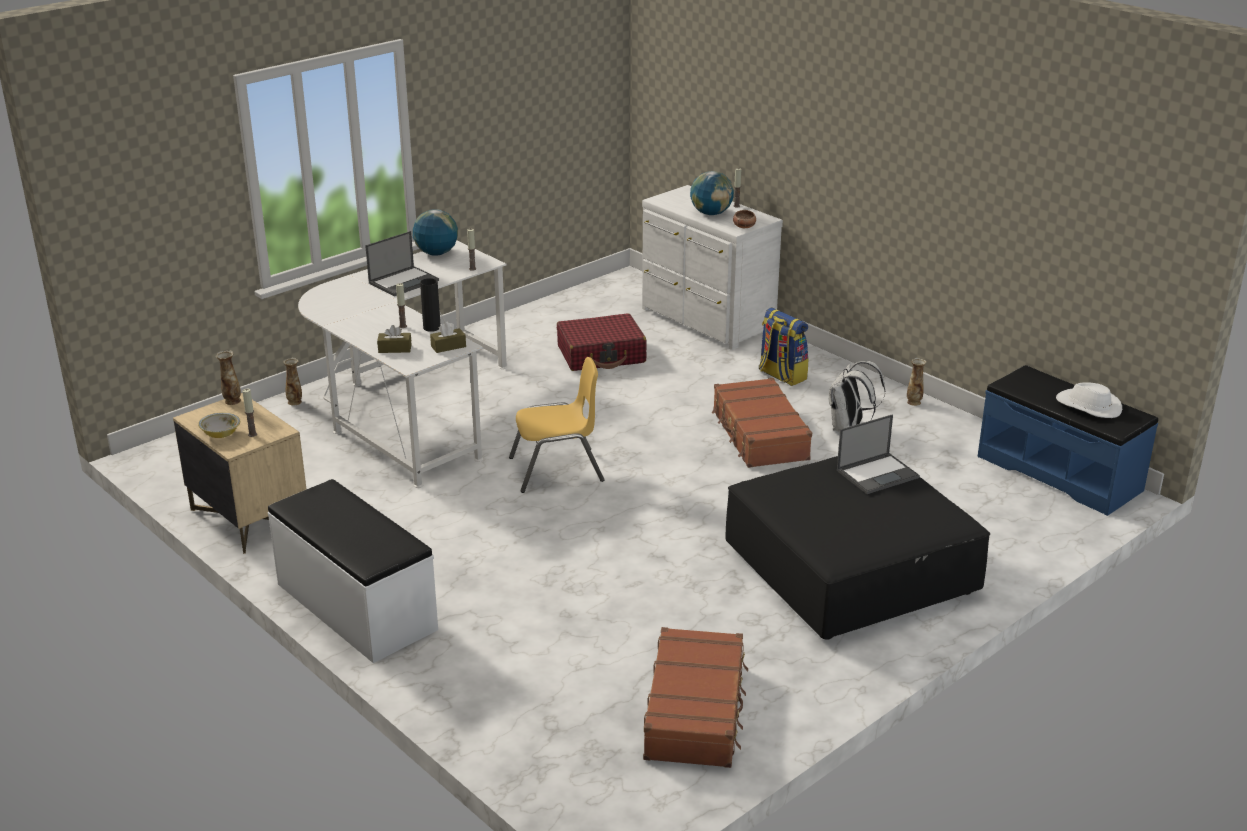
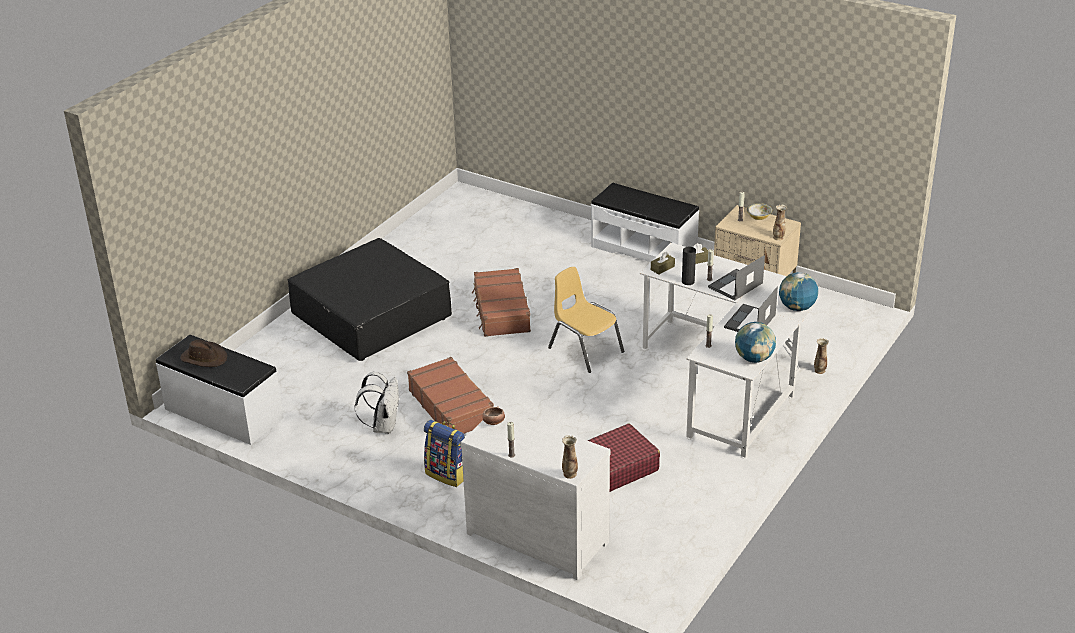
camera: 165 degrees right, 5 degrees up
yellow chair [509,357,605,493] -> yellow chair turned 75 degrees clockwise [548,267,624,373]
brown suitcase [643,627,748,768] -> brown suitcase moved to [472,268,531,337]
globe [690,171,734,215] -> globe moved to [779,272,818,311]
laptop [837,414,920,494] -> laptop moved to [708,255,765,301]
vase [907,358,927,406] -> vase moved to [562,435,578,479]
blue bench [977,365,1158,516] -> white bench [156,335,284,445]
white hat [1056,382,1122,418] -> brown hat [180,339,227,367]

